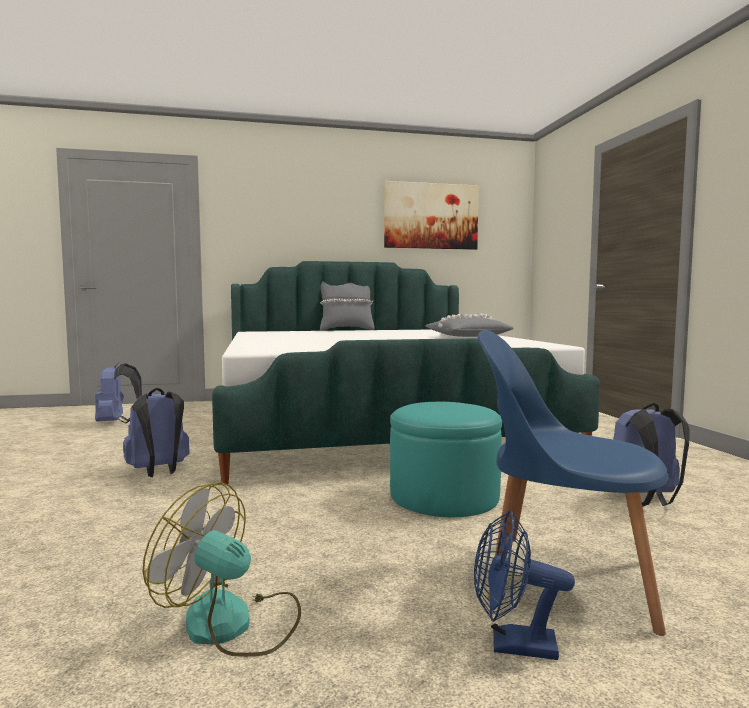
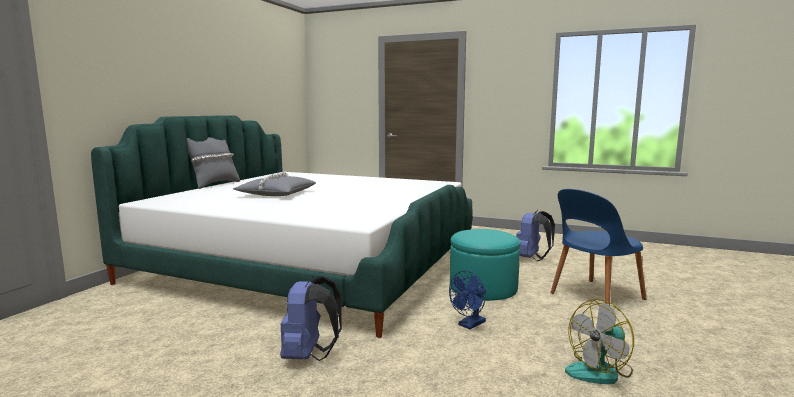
camera: 55 degrees left, 5 degrees up
blue backpack [95,362,142,424] -> none
picture [384,181,479,250] -> none
grey pillow [425,313,514,337] -> grey pillow moved to [233,172,316,196]
blue fan [474,511,575,660] -> blue fan moved to [449,271,486,329]

